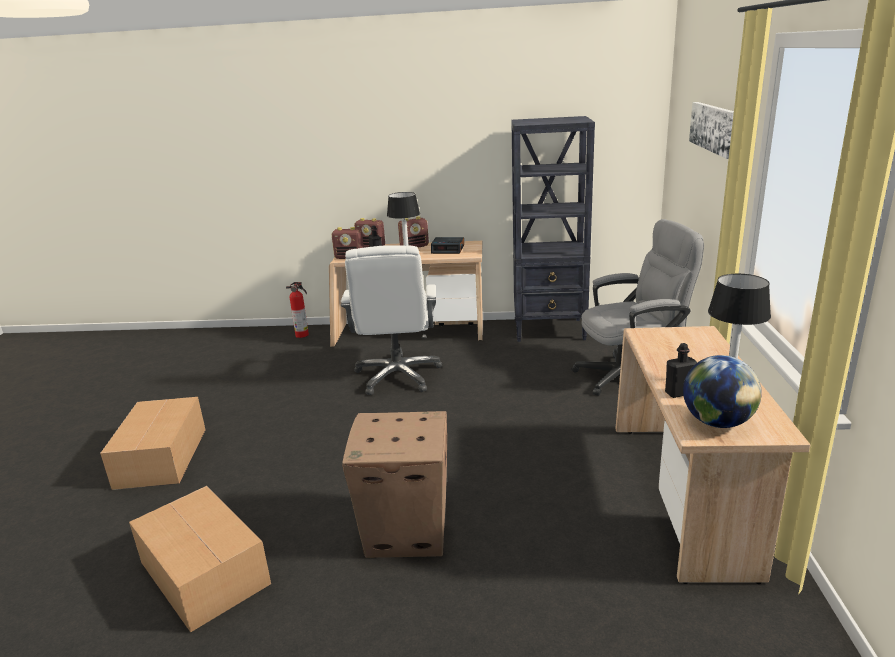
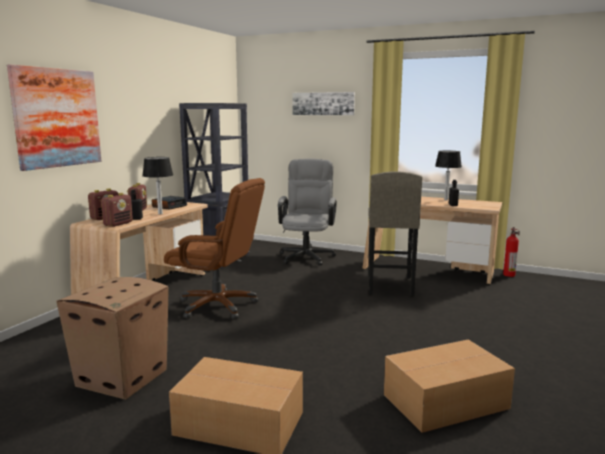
camera: 70 degrees left, 10 degrees down
fire extinguisher [286,282,309,338] -> fire extinguisher moved to [503,227,520,277]
white office chair [341,246,442,395] -> brown office chair [164,178,265,319]
cardboard box [342,411,447,558] -> cardboard box moved to [56,277,169,400]
globe [683,355,762,428] -> none
none -> picture [7,64,101,171]
none -> grey stool [368,171,422,296]

